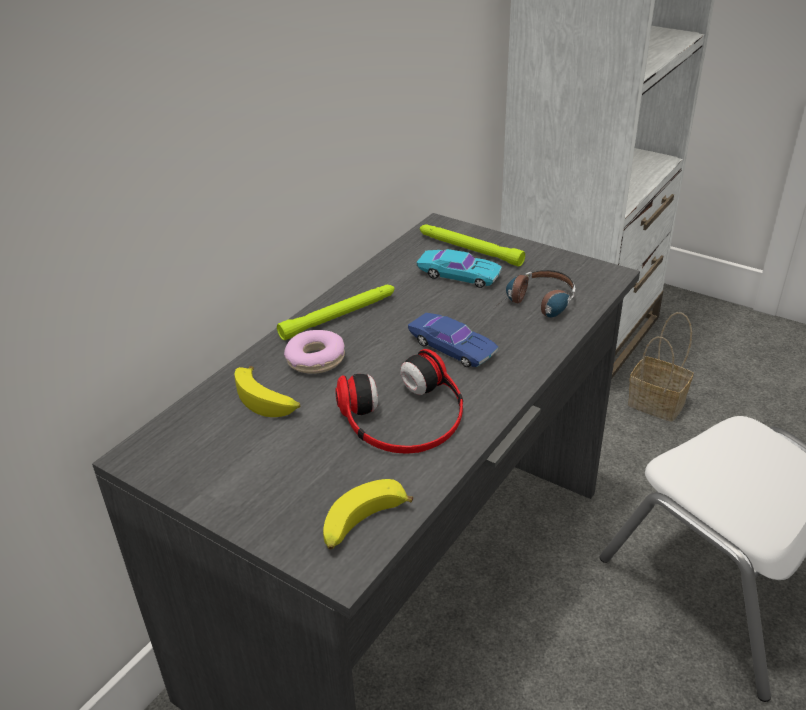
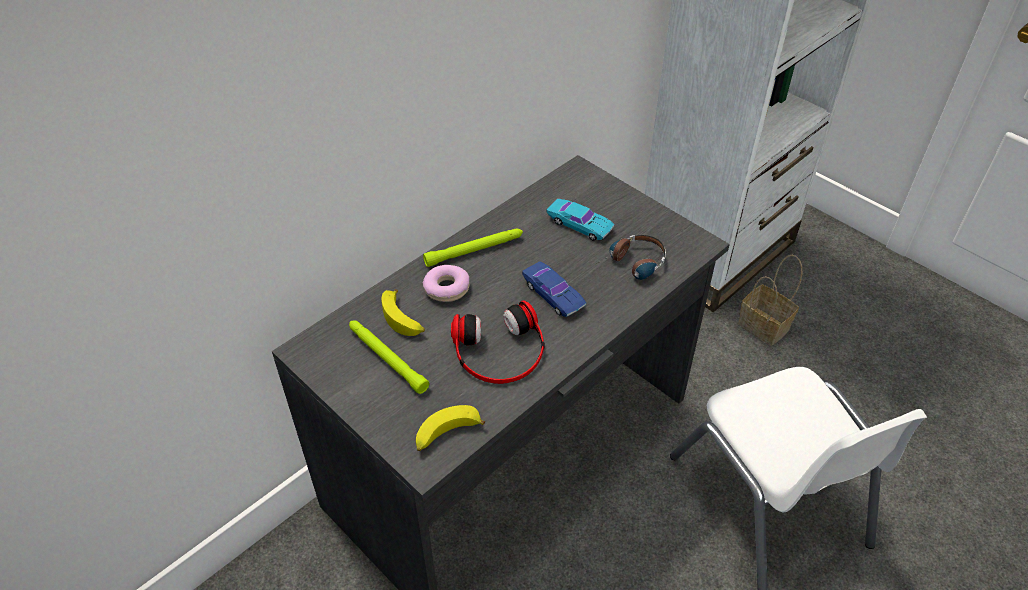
camera: 10 degrees right, 10 degrees up
green flashlight [420,224,525,267] -> green flashlight moved to [349,320,429,394]

